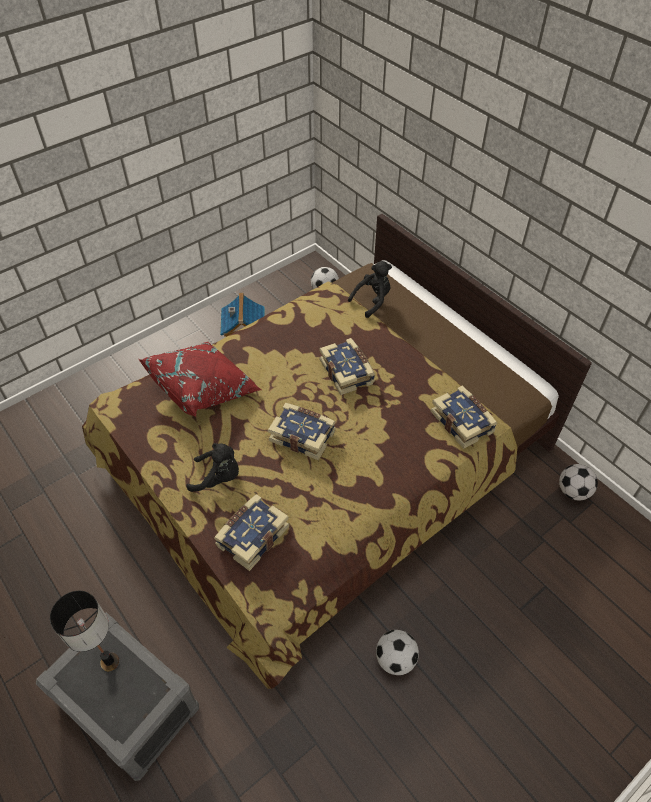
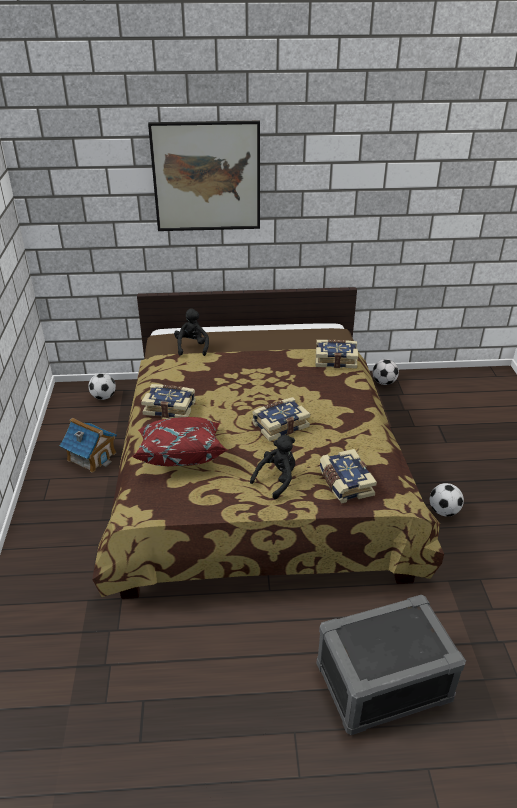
camera: 55 degrees left, 15 degrees down
table lamp [50,590,119,671] -> none
book [319,338,375,395] -> book moved to [141,384,196,418]
none -> picture [148,121,260,231]

